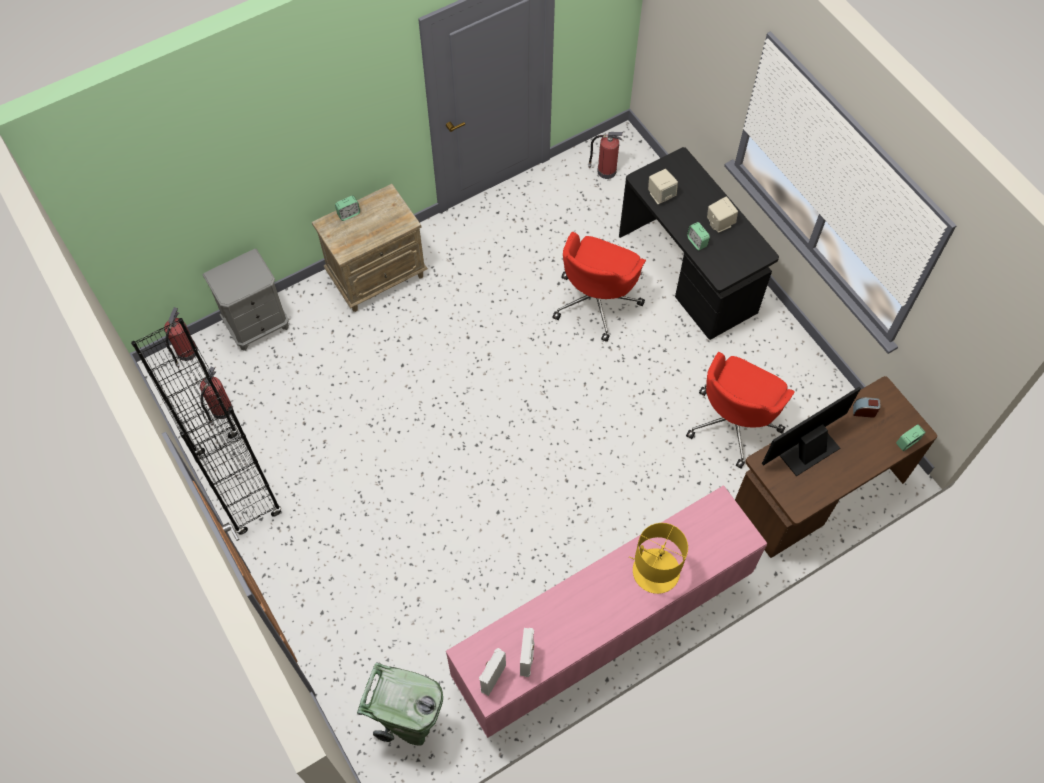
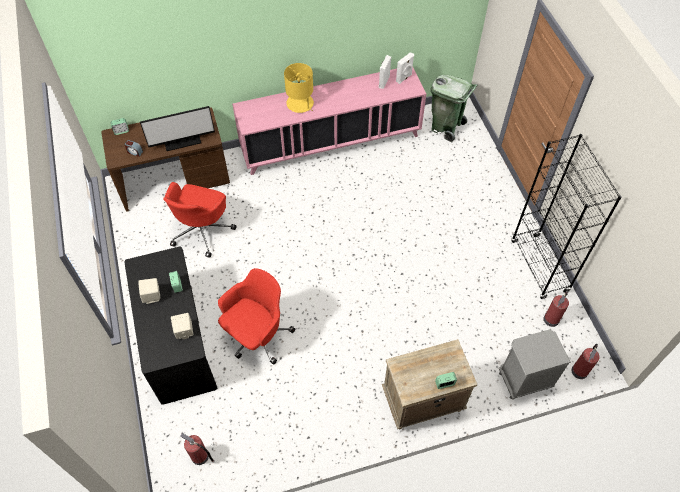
camera: 165 degrees left, 5 degrees down
red office chair [686,352,795,469] -> red office chair turned 150 degrees clockwise [163,182,237,258]

